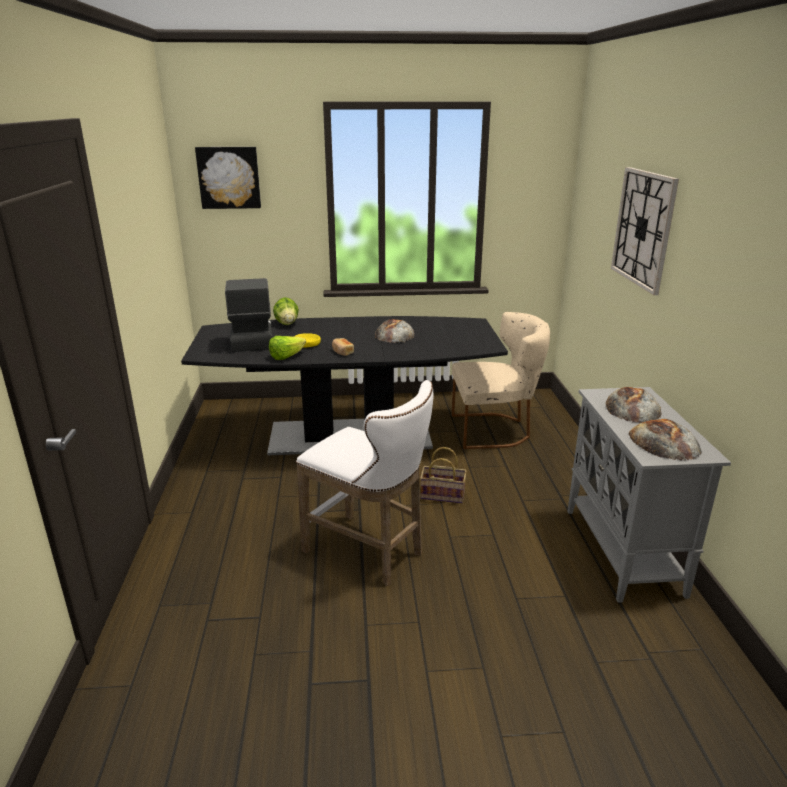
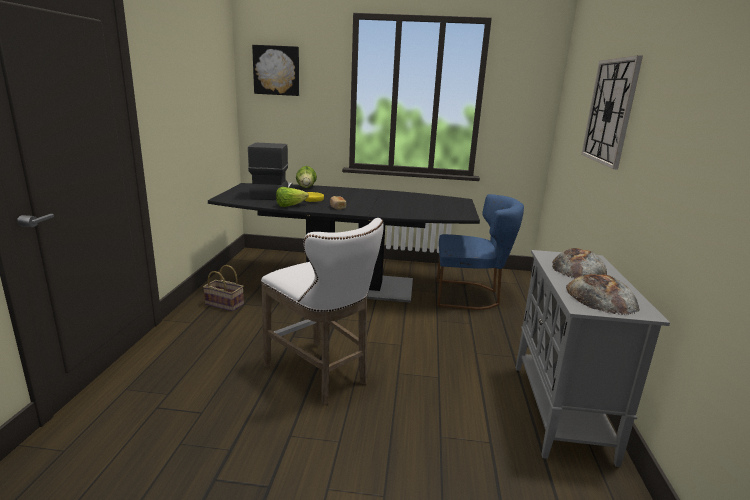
camera: 10 degrees right, 5 degrees down
bread [375,319,415,343] -> none
basket [420,447,466,503] -> basket moved to [203,265,244,311]
beige chair [452,312,550,449] -> blue chair [437,194,524,310]

